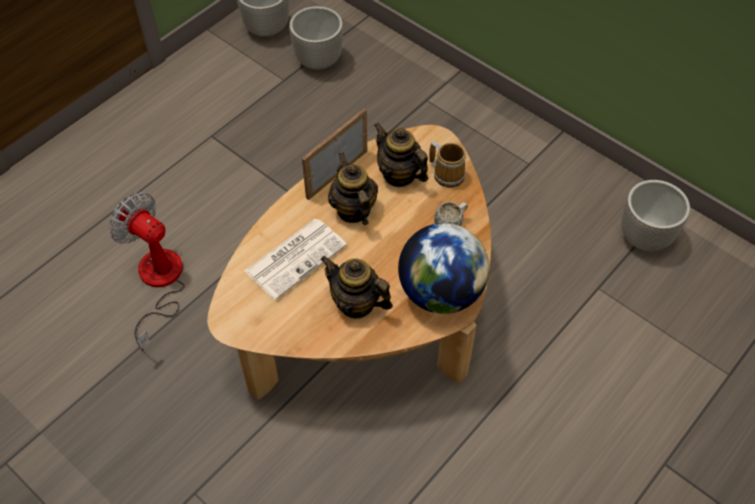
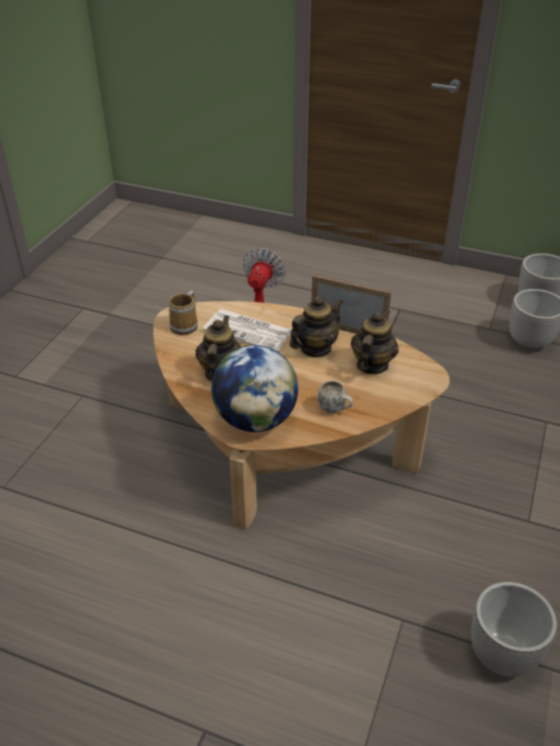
camera: 70 degrees right, 15 degrees down
mug [429,141,466,188] -> mug moved to [169,290,198,335]

